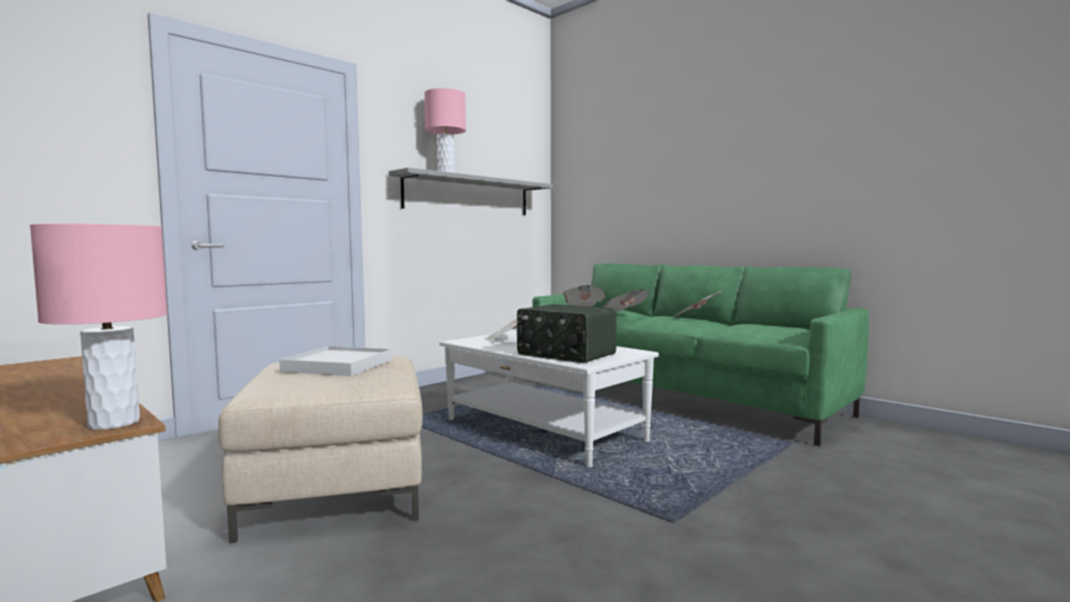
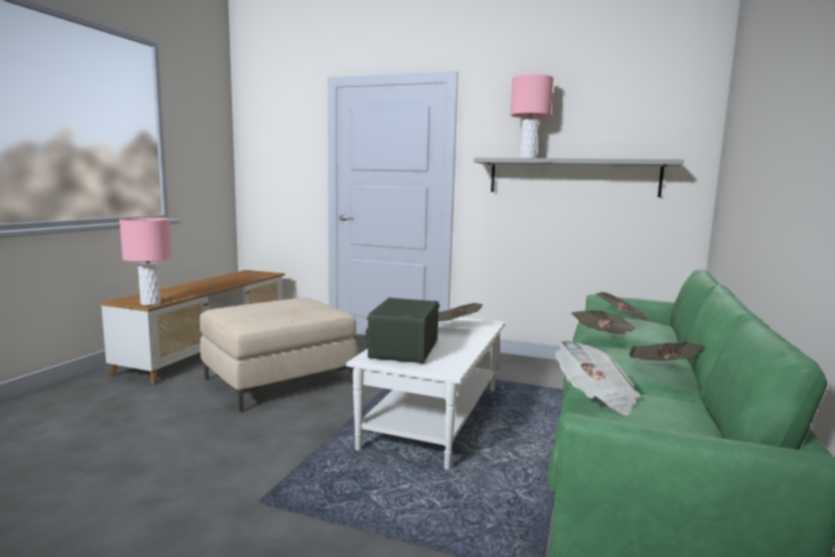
camera: 65 degrees right, 5 degrees up
white tray [279,346,392,376] -> none
none -> newspaper [555,339,640,416]

